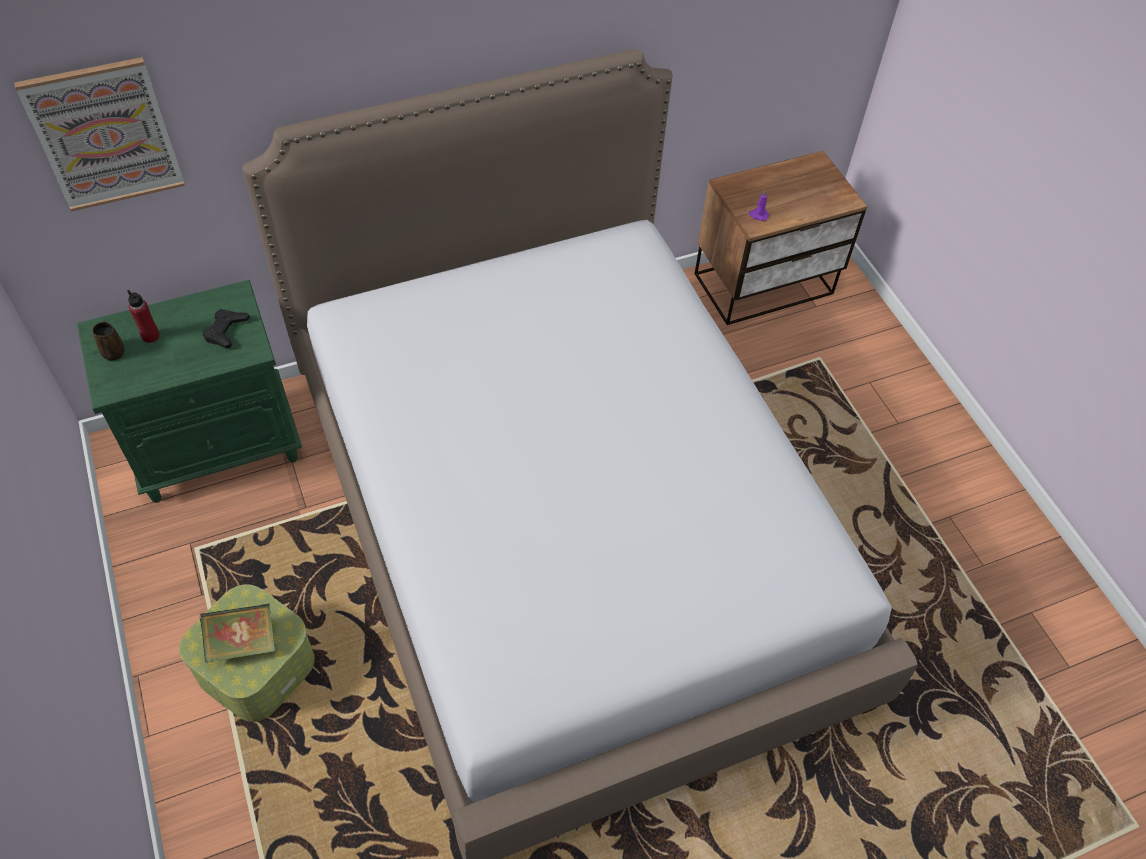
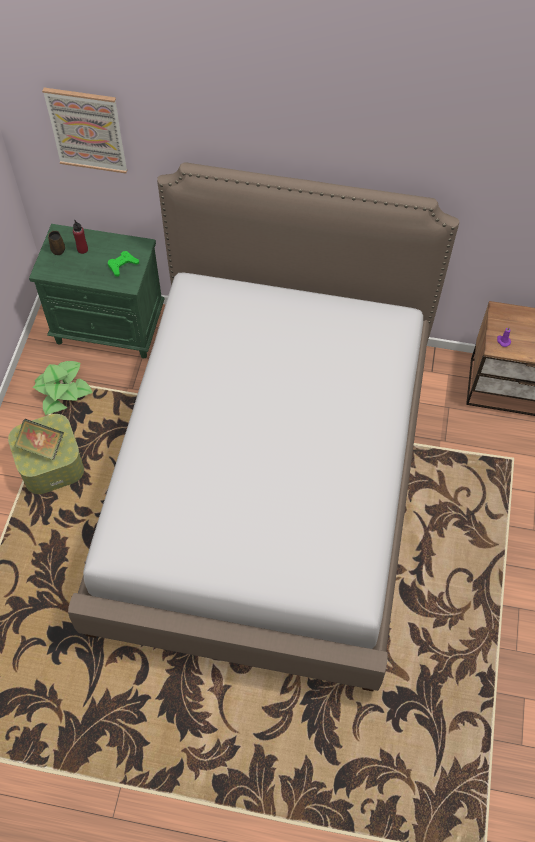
camera: 35 degrees right, 5 degrees up
black game controller [203,309,250,348] -> green game controller [108,251,139,277]
none -> potted plant [33,361,93,415]

